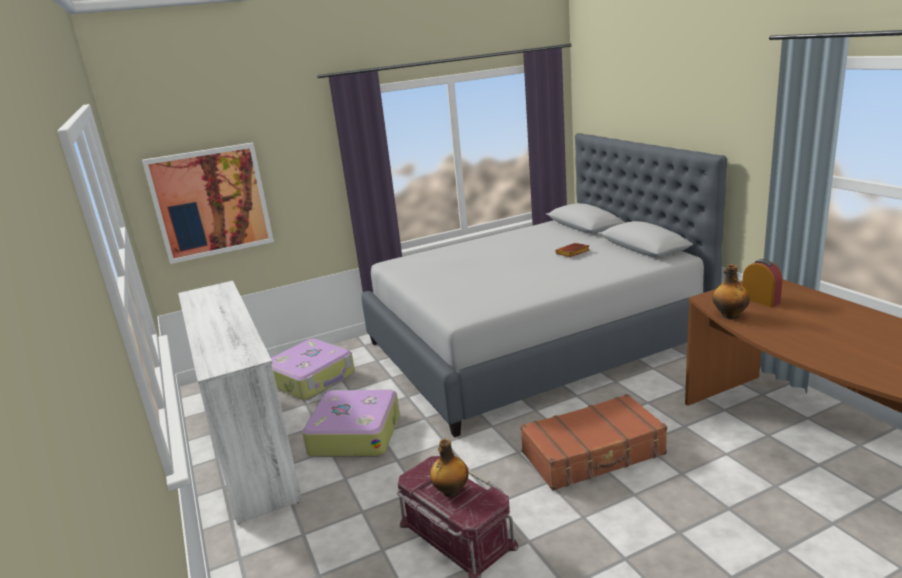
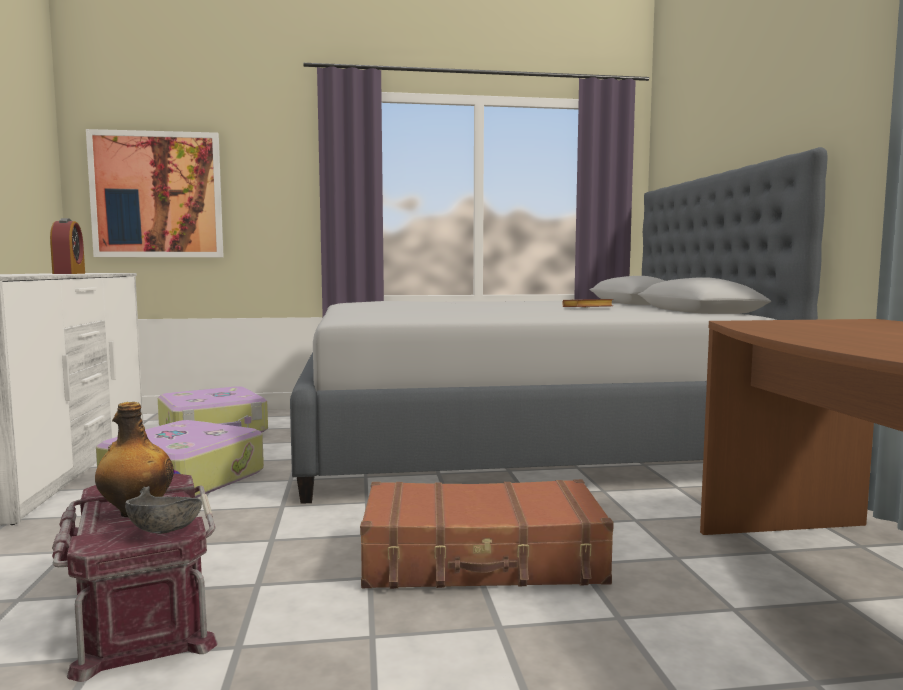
camera: 15 degrees right, 15 degrees down
bottle [712,264,750,319] -> none
alarm clock [742,259,783,307] -> alarm clock moved to [50,218,85,274]
none -> grey bowl [125,486,202,534]

